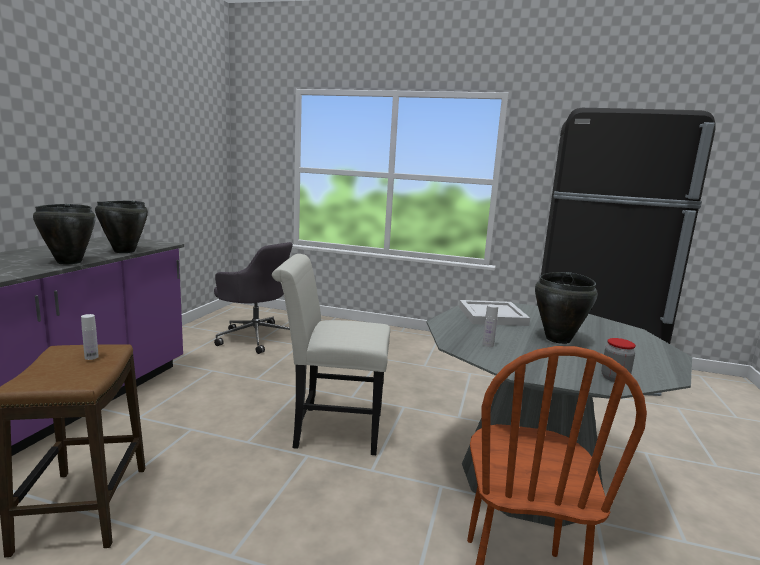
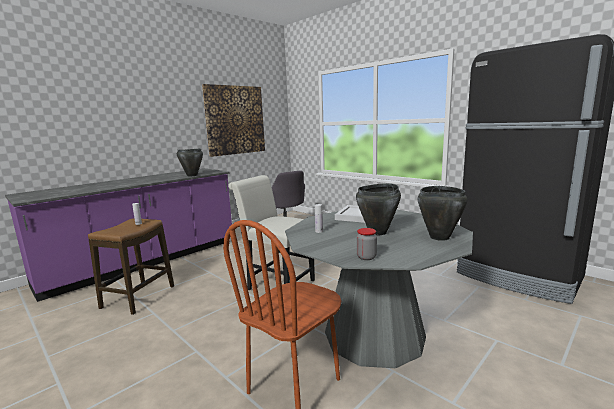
camera: 30 degrees right, 0 degrees up
black cooking pot [33,204,96,264] -> black cooking pot moved to [418,186,467,241]
none -> picture [202,84,265,157]

